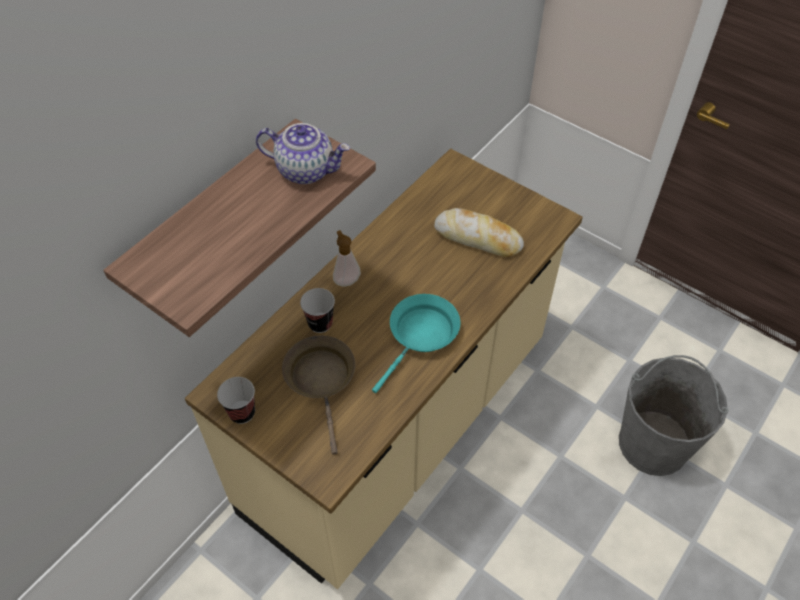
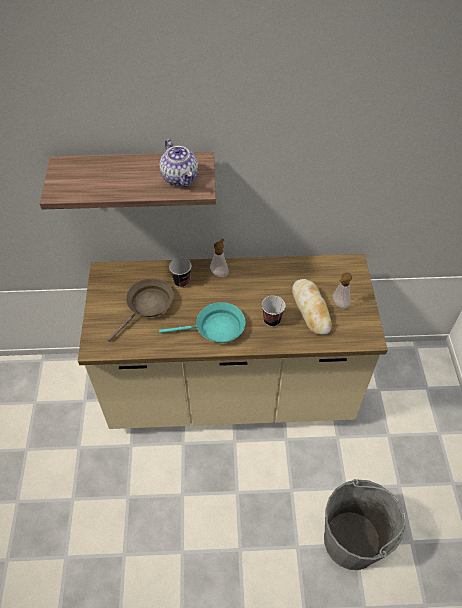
camera: 50 degrees right, 0 degrees up
cup [217,377,255,424] -> cup moved to [262,296,285,327]
none -> soap dispenser [333,273,352,309]

